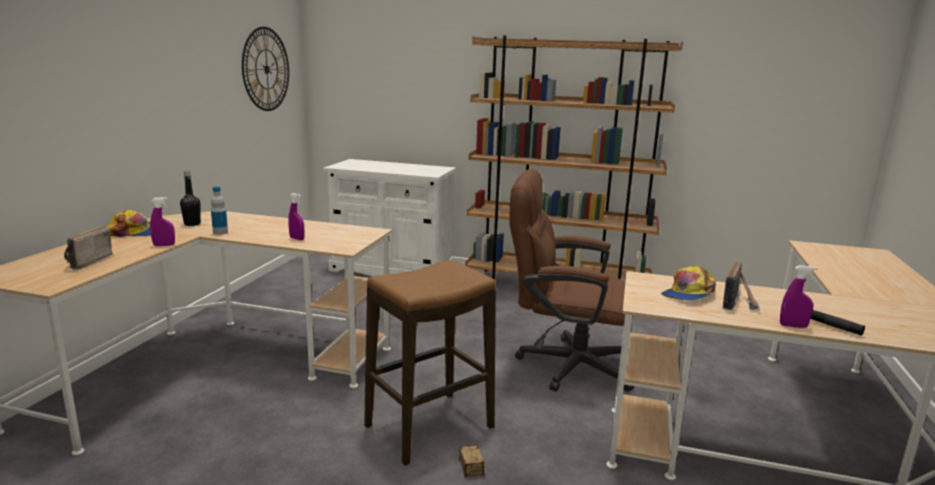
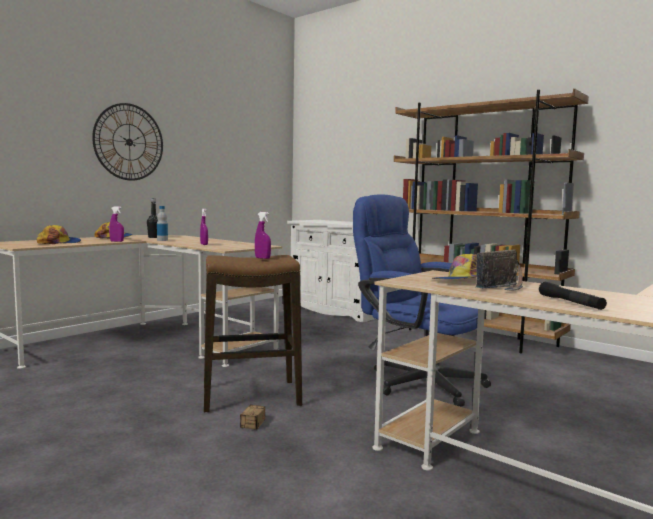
camera: 25 degrees right, 10 degrees down
radio [64,225,113,270] -> cap [36,225,81,244]
wall clock [242,27,289,111] -> wall clock moved to [92,103,163,181]
brown office chair [509,168,634,392] -> blue office chair [353,195,491,406]
purple spray bottle [780,265,818,328] -> purple spray bottle moved to [255,212,271,259]

